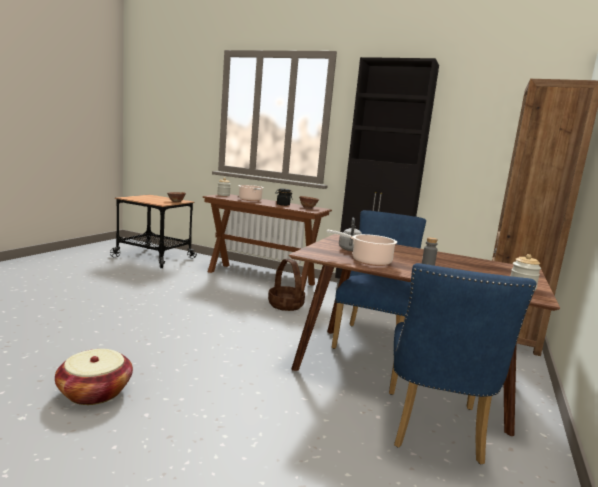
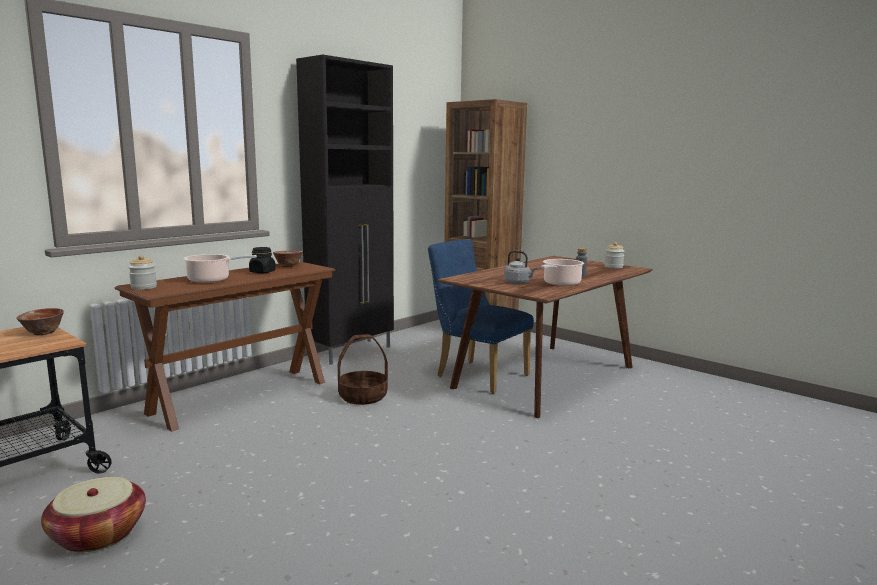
camera: 70 degrees left, 0 degrees up
basket [55,349,133,405] -> basket moved to [41,477,146,552]
blue chair [389,263,537,464] -> none

